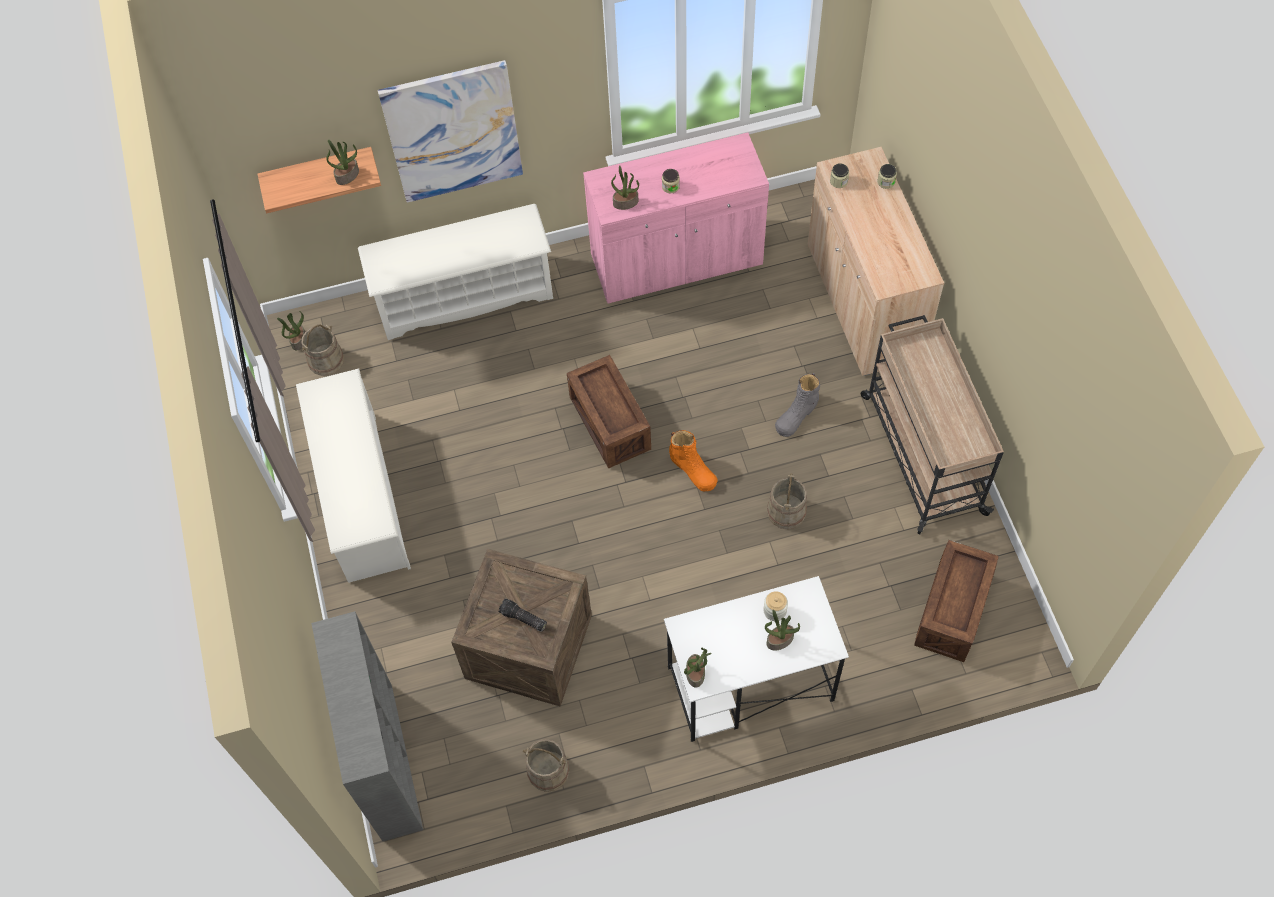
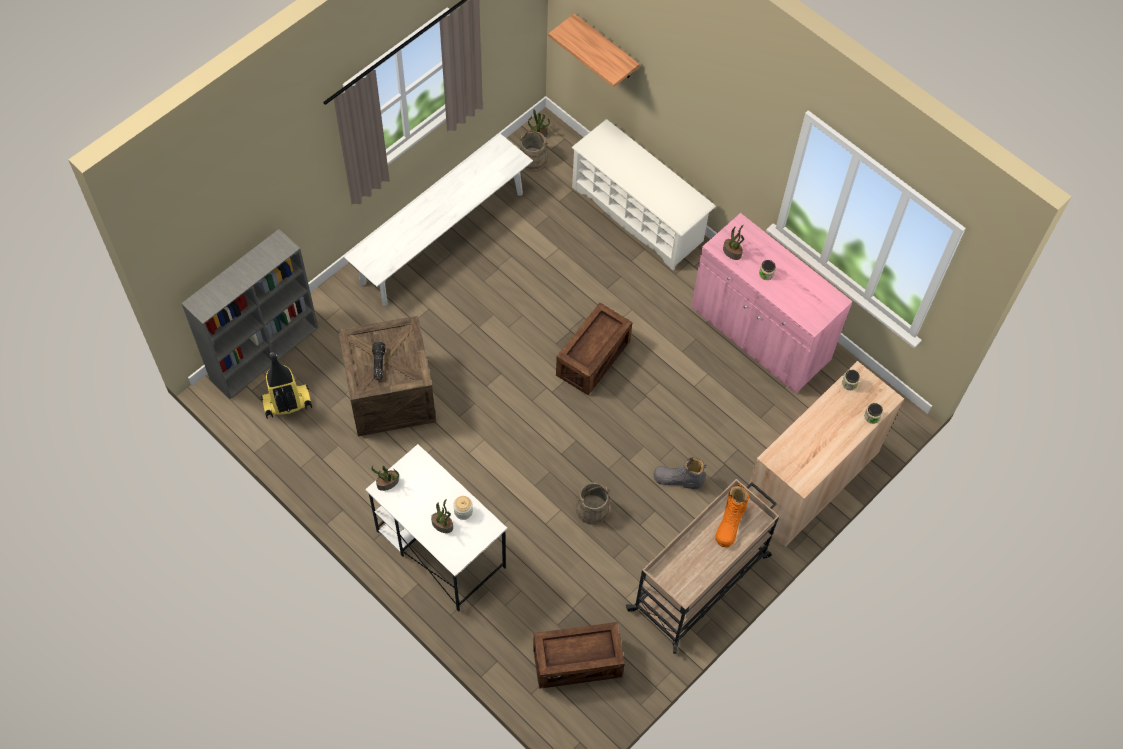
camera: 55 degrees right, 0 degrees up
white shoe rack [296,369,411,583] -> white bench [344,134,533,306]
potted plant [326,139,359,185] -> none
picture [378,60,523,203] -> none
beige bucket [523,739,569,792] -> none
orange boot [669,430,717,492] -> orange boot moved to [715,484,749,547]
none -> vacuum cleaner [261,352,312,419]

